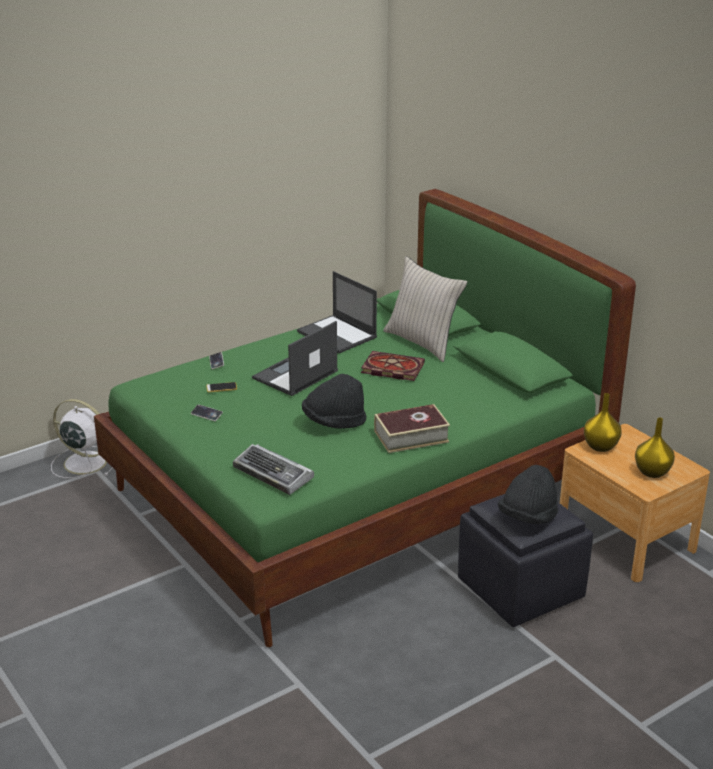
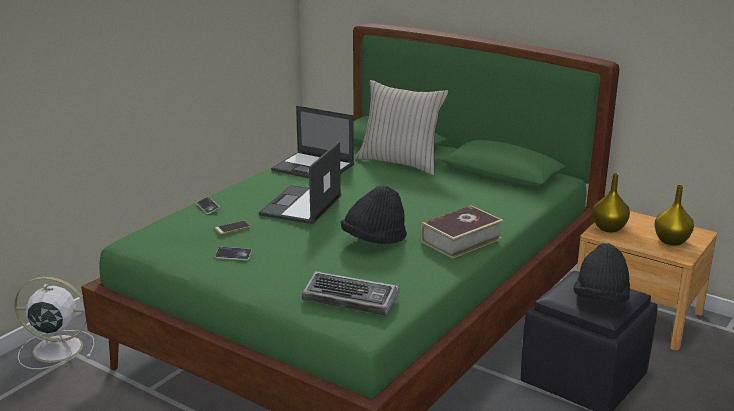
camera: 20 degrees left, 5 degrees down
book [361,351,425,381] -> none

